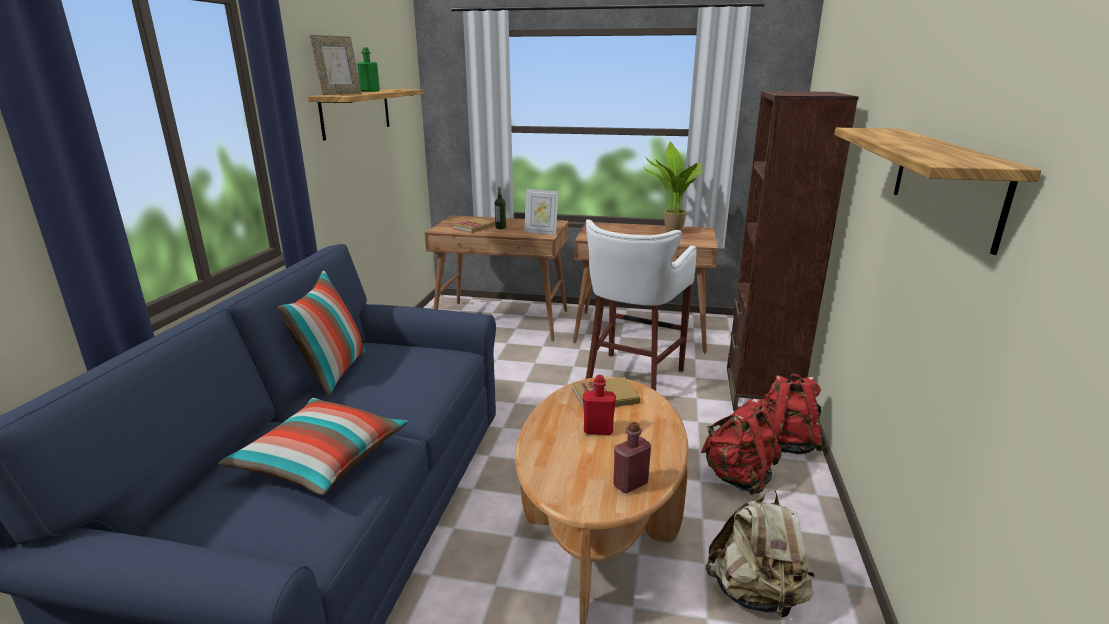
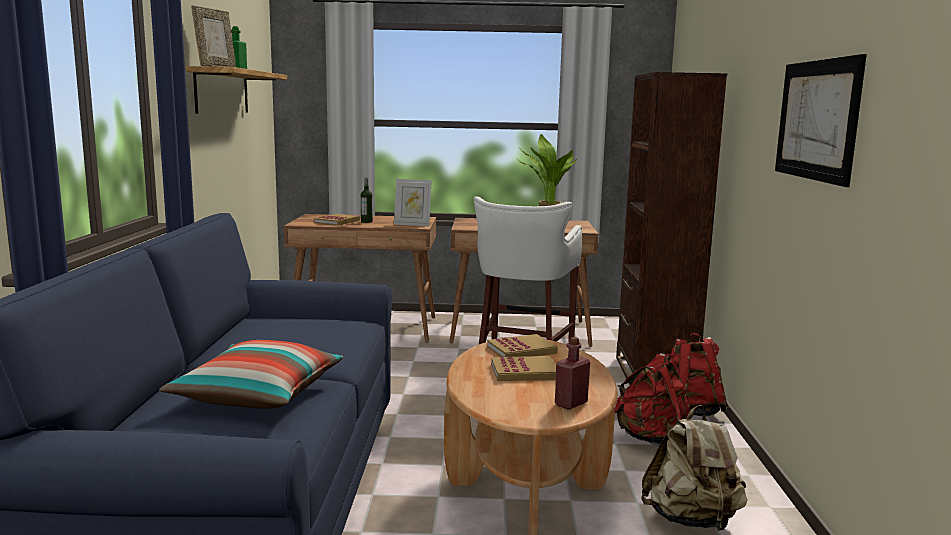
camera: 10 degrees left, 10 degrees down
pillow [278,271,366,396] -> none
red bottle [583,375,616,435] -> book [491,356,556,381]
shelf [834,128,1041,255] -> picture [775,54,867,187]

